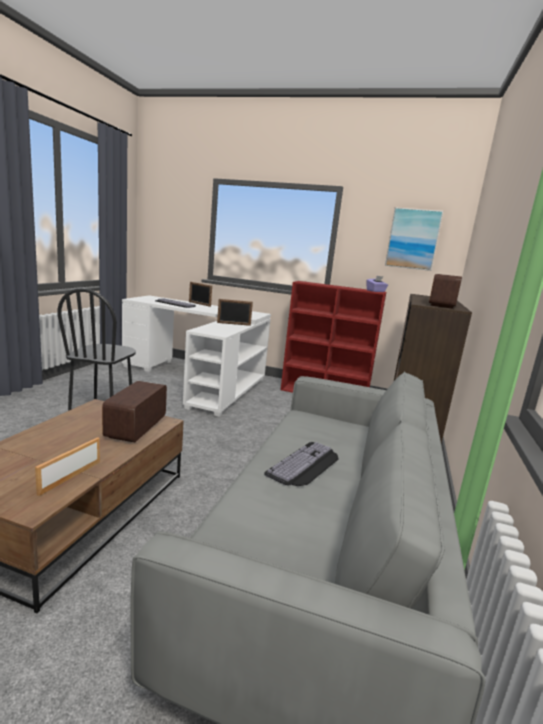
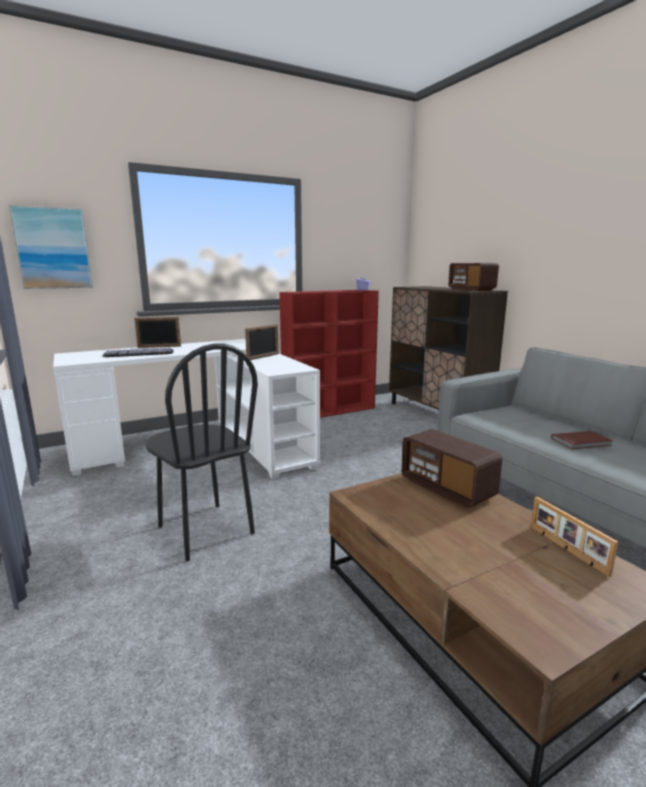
camera: 45 degrees left, 0 degrees up
keyboard [264,442,339,486] -> brown book [551,431,613,450]
picture [385,207,443,271] -> picture moved to [9,205,93,289]

